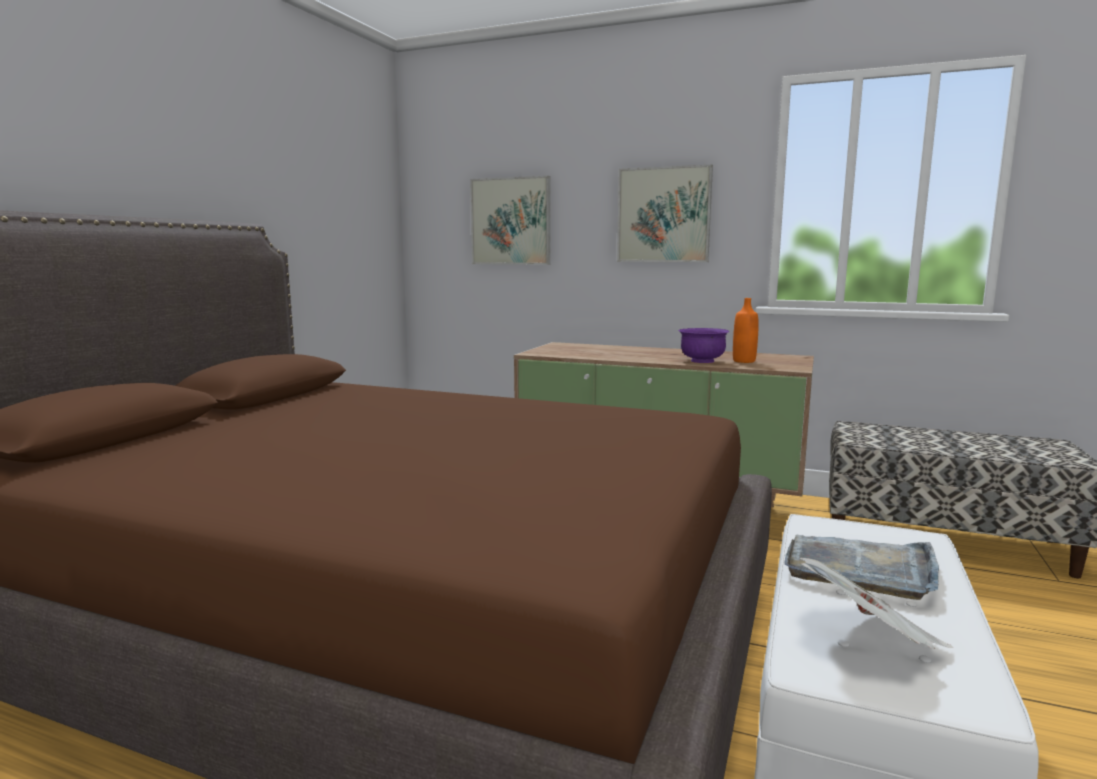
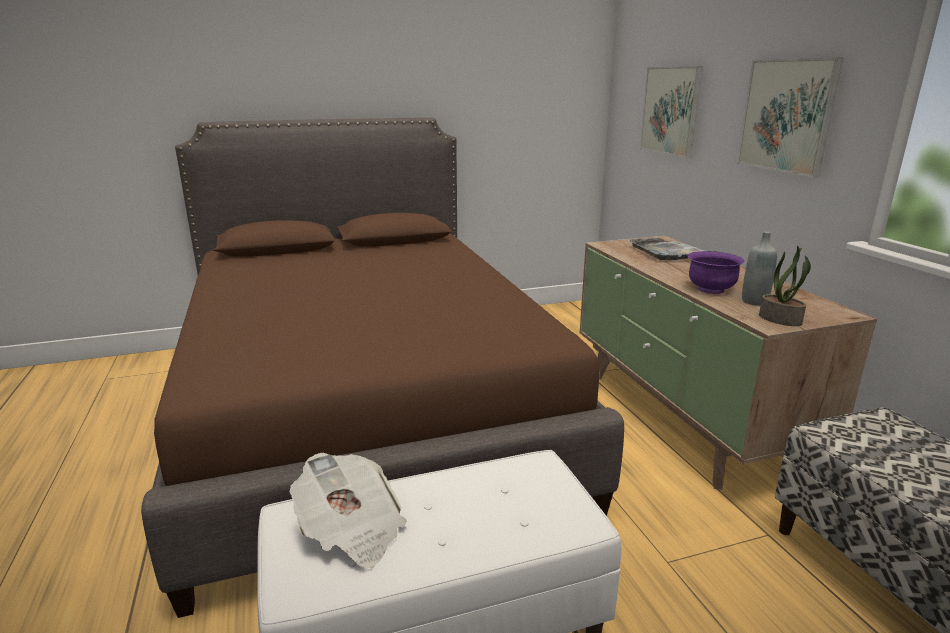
camera: 50 degrees right, 10 degrees up
orange bottle [733,298,759,363] -> grey bottle [742,231,777,306]
grey tray [784,535,939,600] -> grey tray moved to [630,238,719,260]
none -> potted plant [759,245,811,326]

